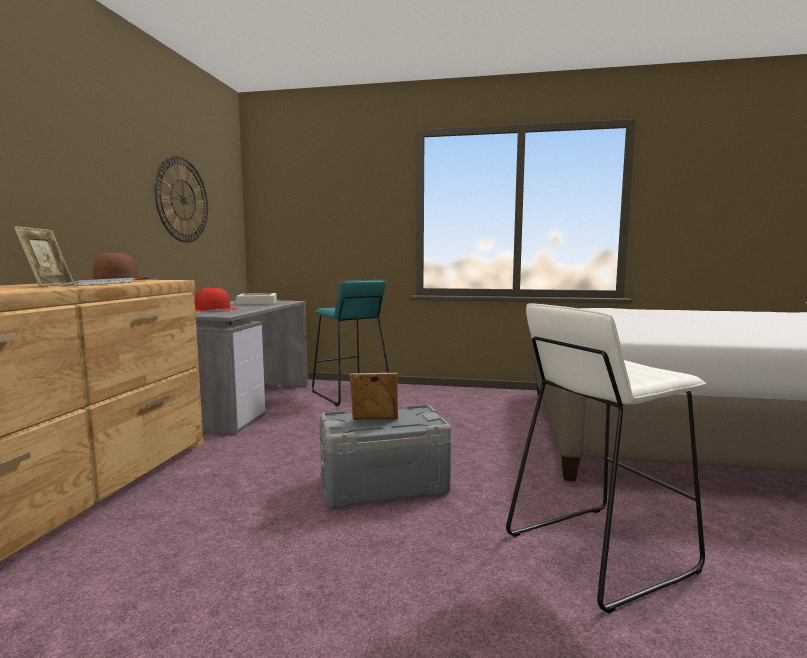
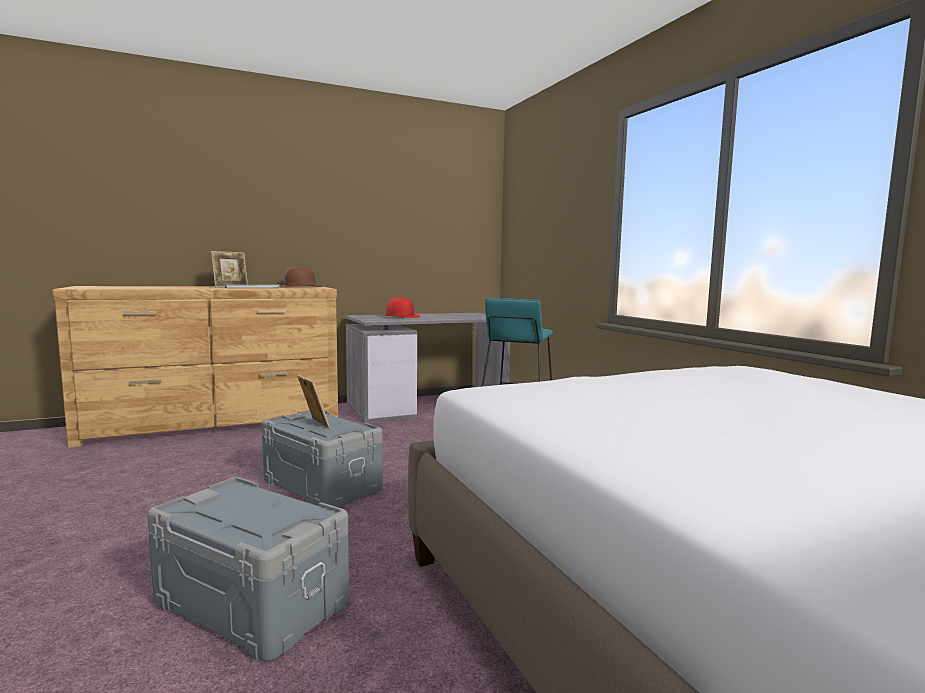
camera: 55 degrees right, 0 degrees up
wall clock [155,156,208,243] -> none
grey tray [236,293,277,305] -> none
white stool [506,304,706,613] -> grey storage box [147,477,349,662]

